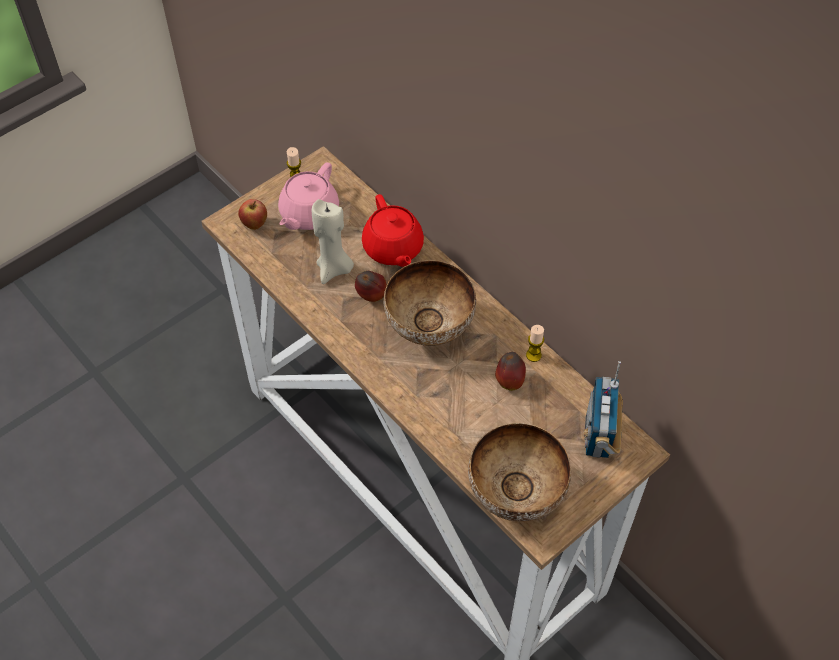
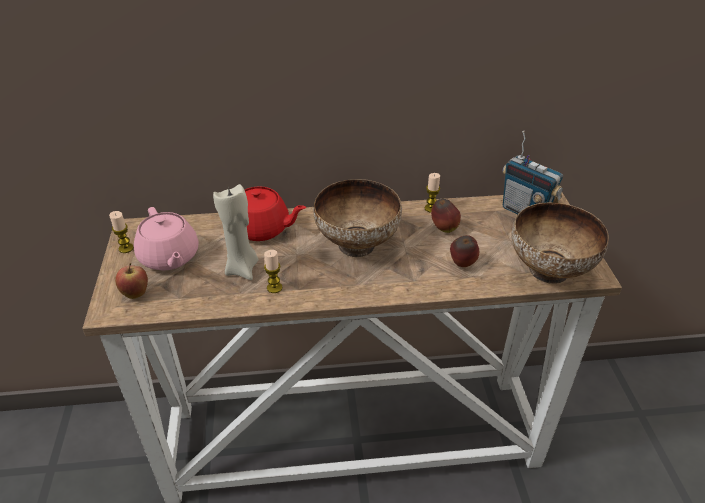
camera: 55 degrees left, 15 degrees down
apple [355,271,387,302] -> apple moved to [450,235,479,267]
none -> candle [264,250,282,293]

